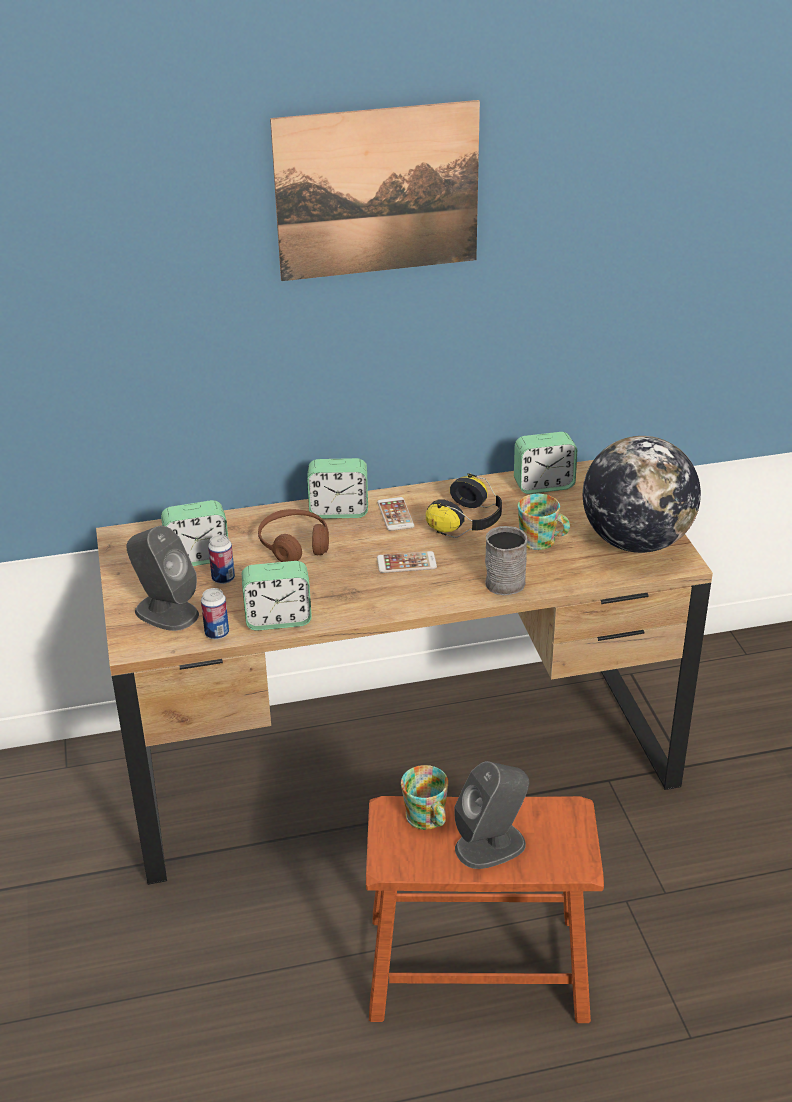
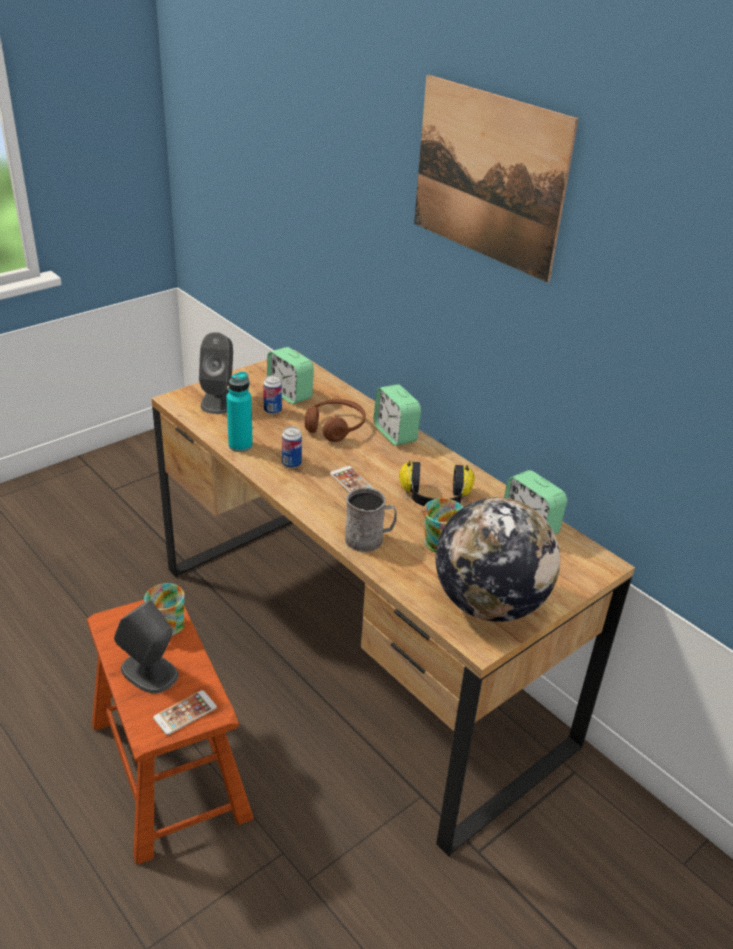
camera: 60 degrees right, 0 degrees up
can [201,588,229,639] -> can moved to [282,426,302,468]
alarm clock [242,561,312,631] -> turquoise bottle [226,371,253,452]
phone [377,497,415,531] -> phone moved to [153,690,217,735]

